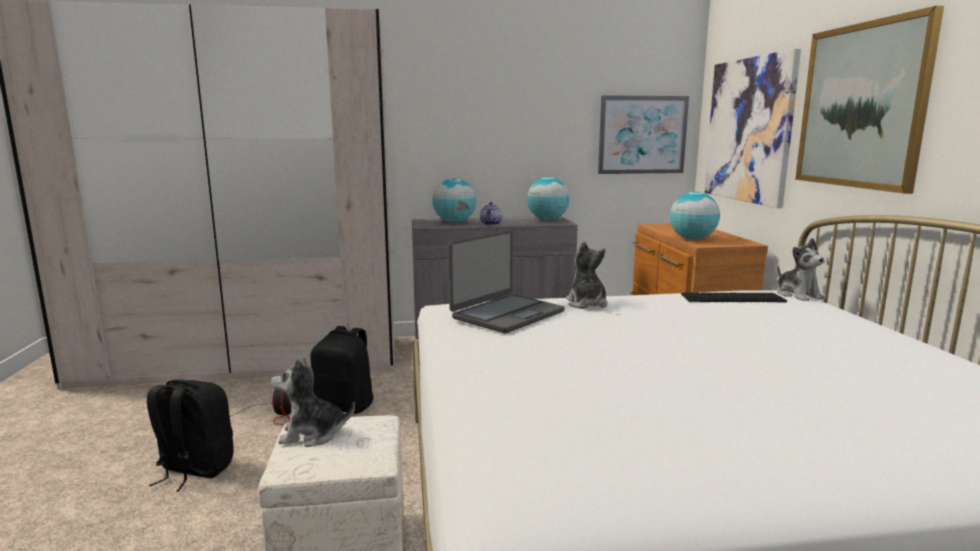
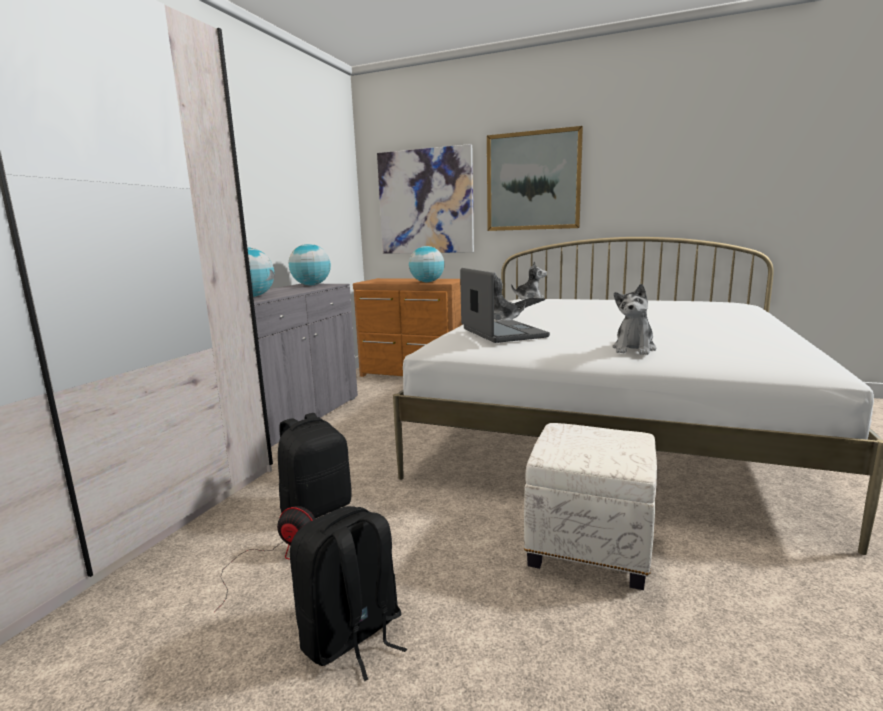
camera: 60 degrees left, 0 degrees up
plush toy [271,358,355,447] -> plush toy moved to [612,284,657,355]
teapot [480,202,502,225] -> none
picture [598,95,689,174] -> none

